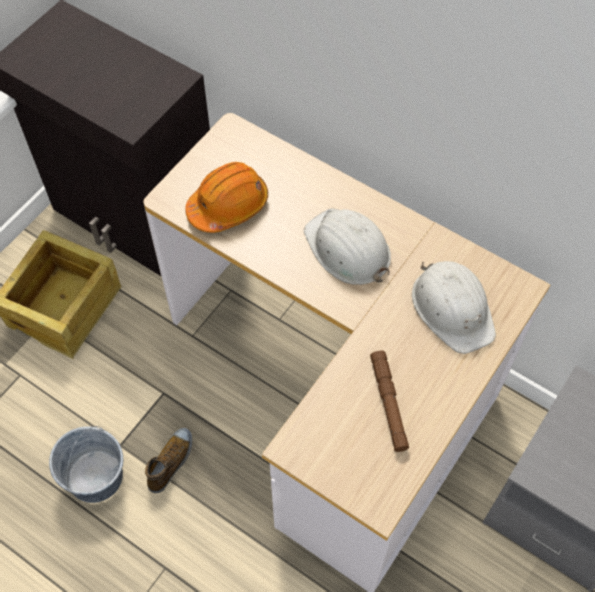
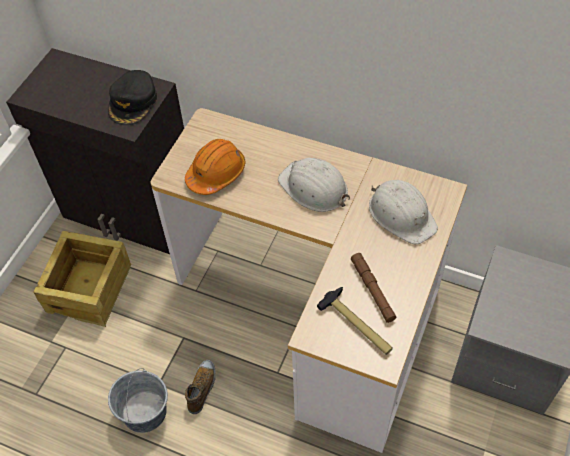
camera: 10 degrees left, 5 degrees down
none -> black cap [108,70,157,125]
none -> hammer [317,287,393,355]

